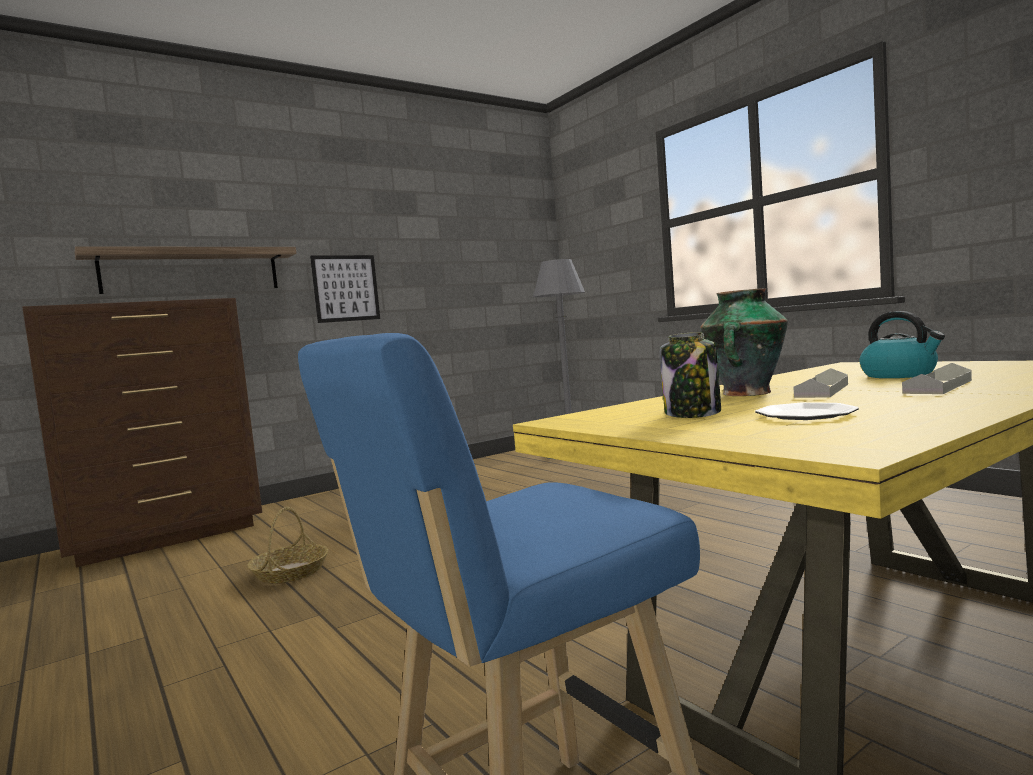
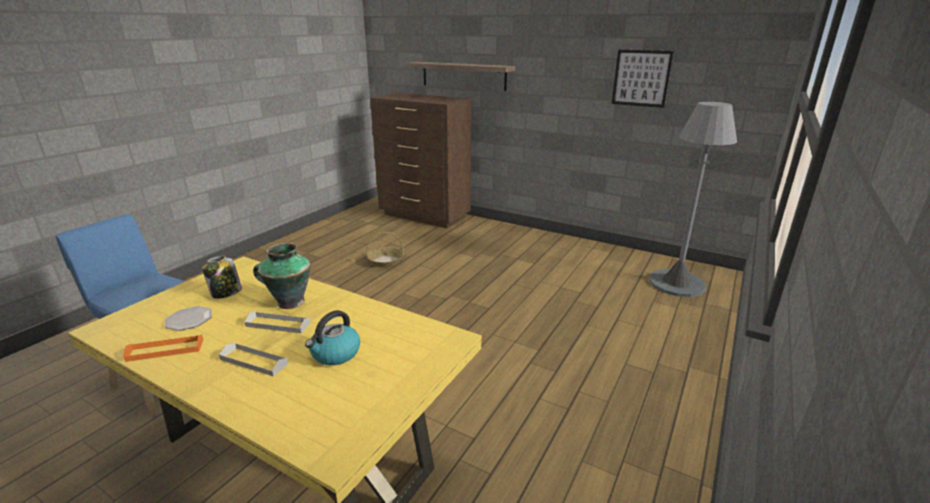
camera: 65 degrees right, 20 degrees up
picture [310,255,380,323] -> picture moved to [612,50,674,108]
none -> orange tray [123,334,203,362]

